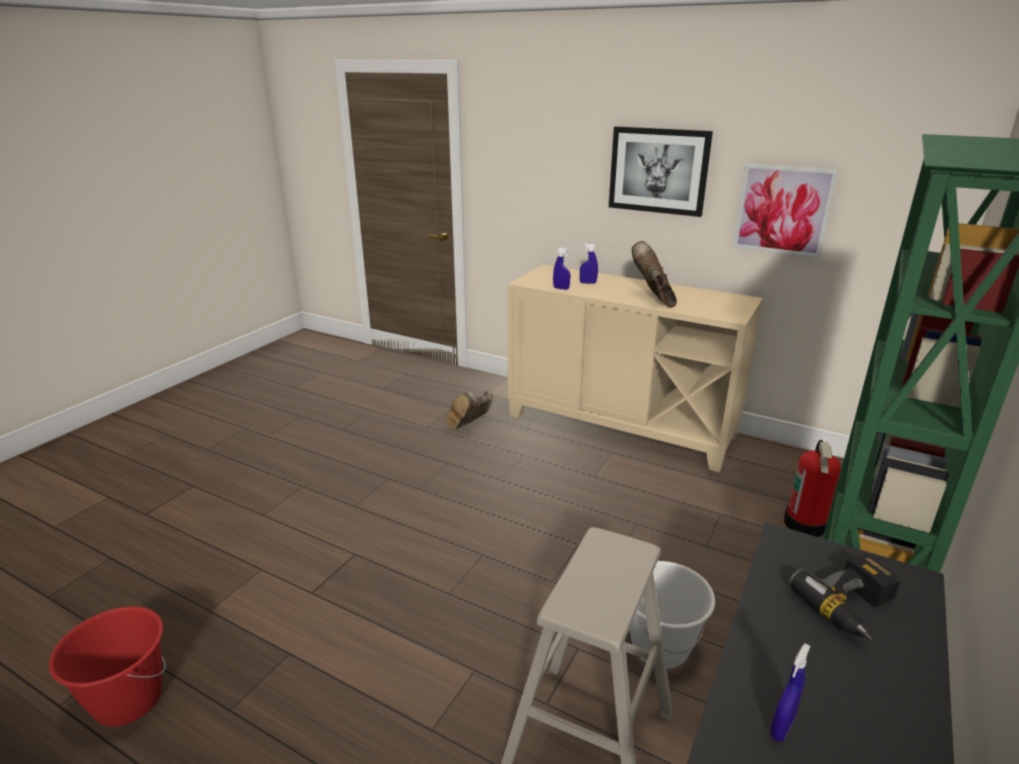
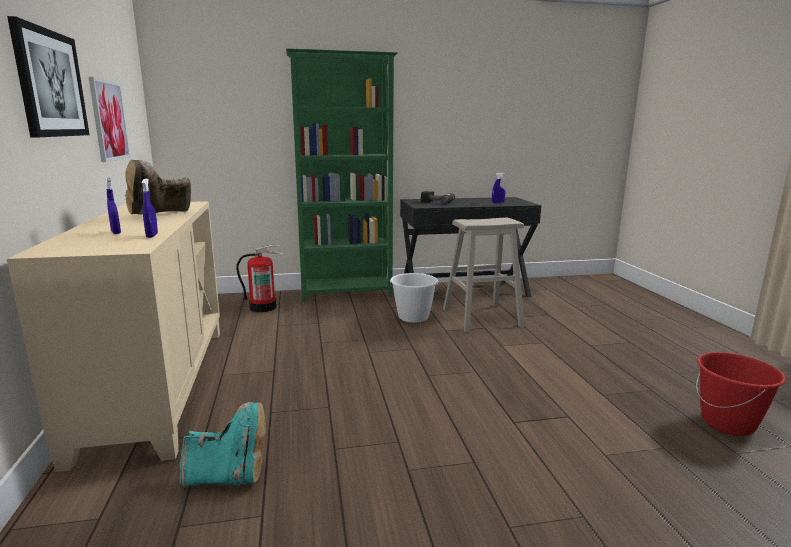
camera: 130 degrees left, 10 degrees down
brown boot [446,391,493,430] -> turquoise boot [179,402,266,487]

